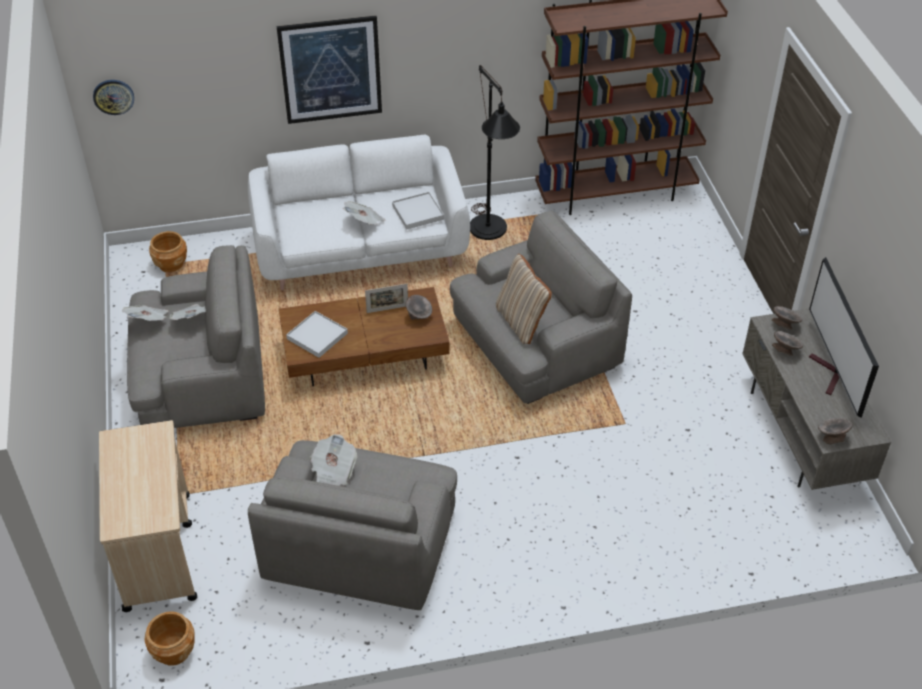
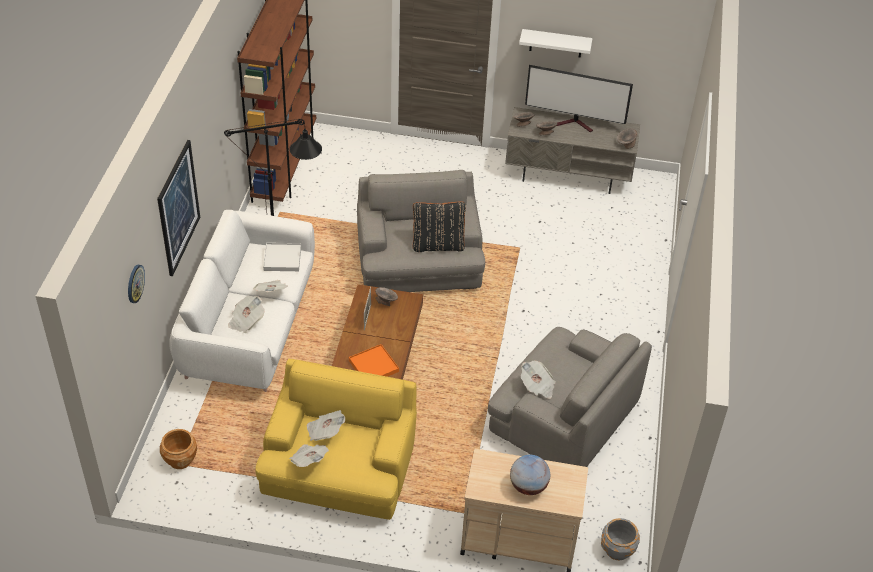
camera: 70 degrees left, 0 degrees up
wall clock [93,80,134,115] -> wall clock moved to [128,265,145,303]
grey armchair [127,245,265,428] -> yellow armchair [255,359,417,520]
brown planter [144,611,195,666] -> grey planter [601,518,640,560]
white tray [286,311,348,358] -> orange tray [349,344,399,377]
beige pillow [496,254,552,344] -> black pillow [412,201,466,252]
none -> newspaper [228,296,265,333]
none -> globe [510,455,550,495]
none -> white shelf [519,29,593,58]

